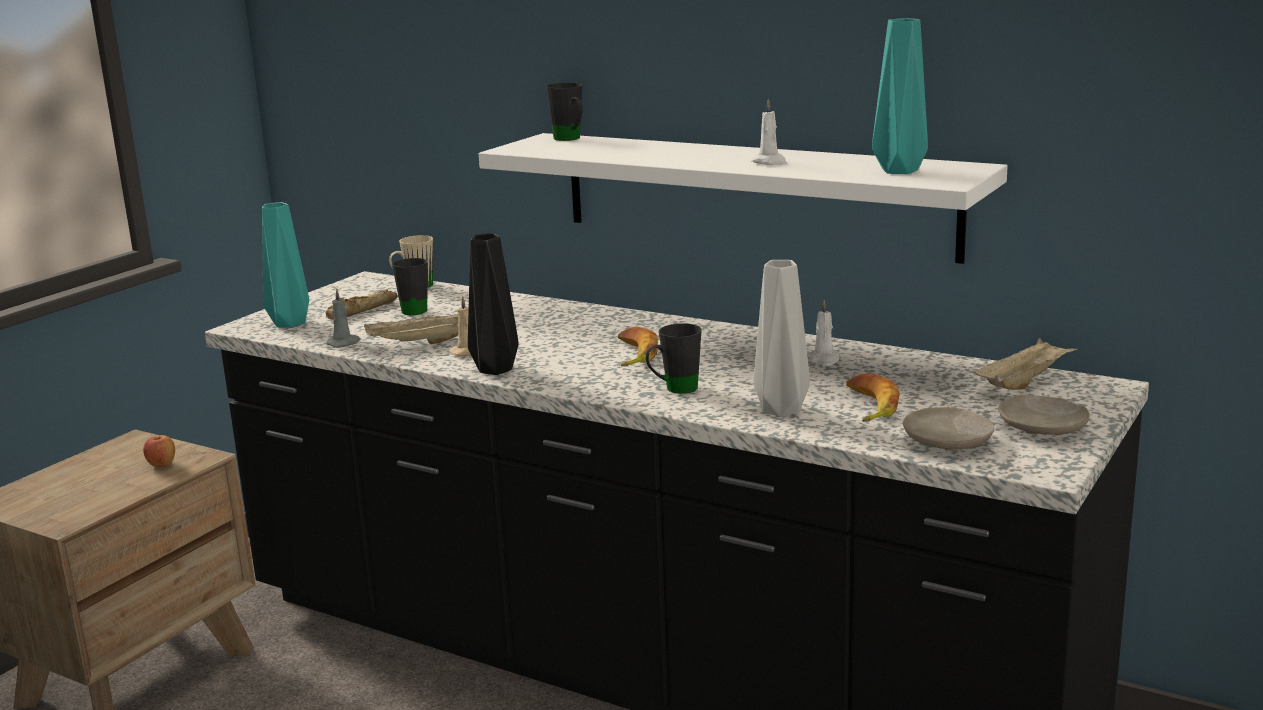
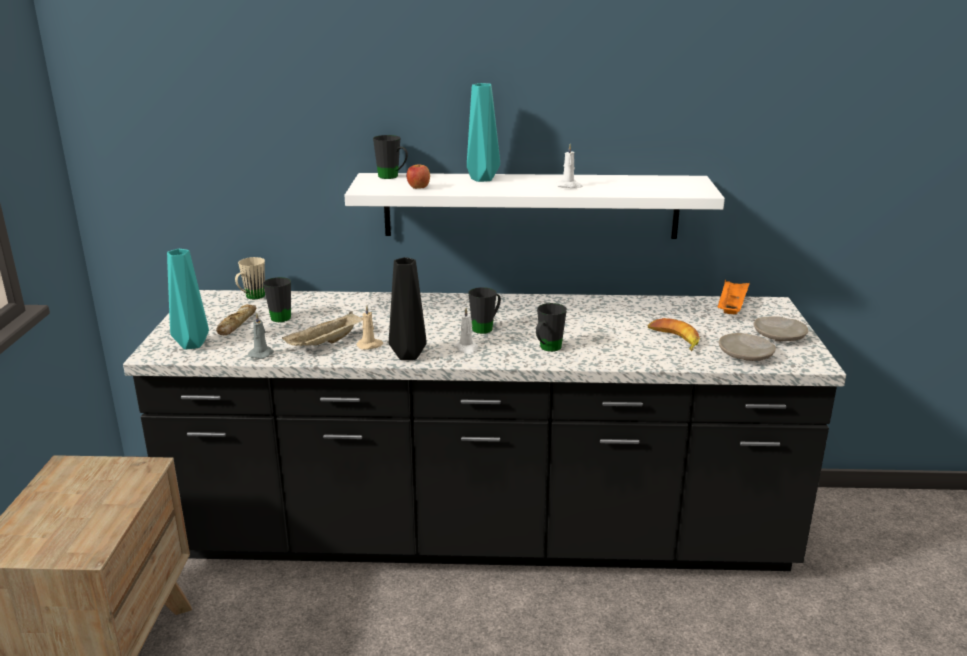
camera: 30 degrees left, 5 degrees up
apple [143,435,175,467] -> apple moved to [407,165,430,189]
banana [618,327,658,367] -> black mug [469,287,501,334]
grey vase [753,260,810,417] -> none
white candle [807,300,839,366] -> white candle moved to [454,308,478,354]
turquoise vase [872,18,928,174] -> turquoise vase moved to [467,83,500,182]
beige tray [972,338,1078,390] -> orange tray [717,279,750,315]

